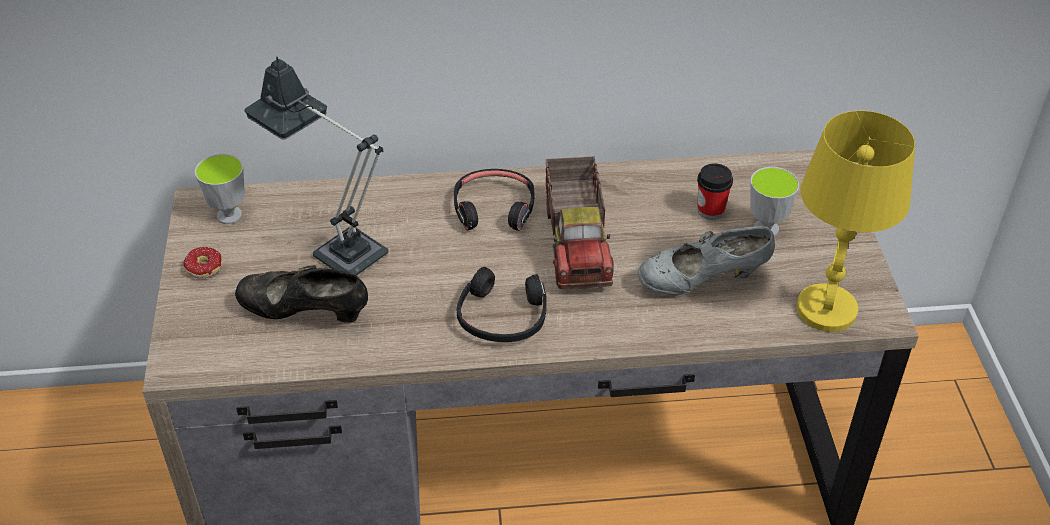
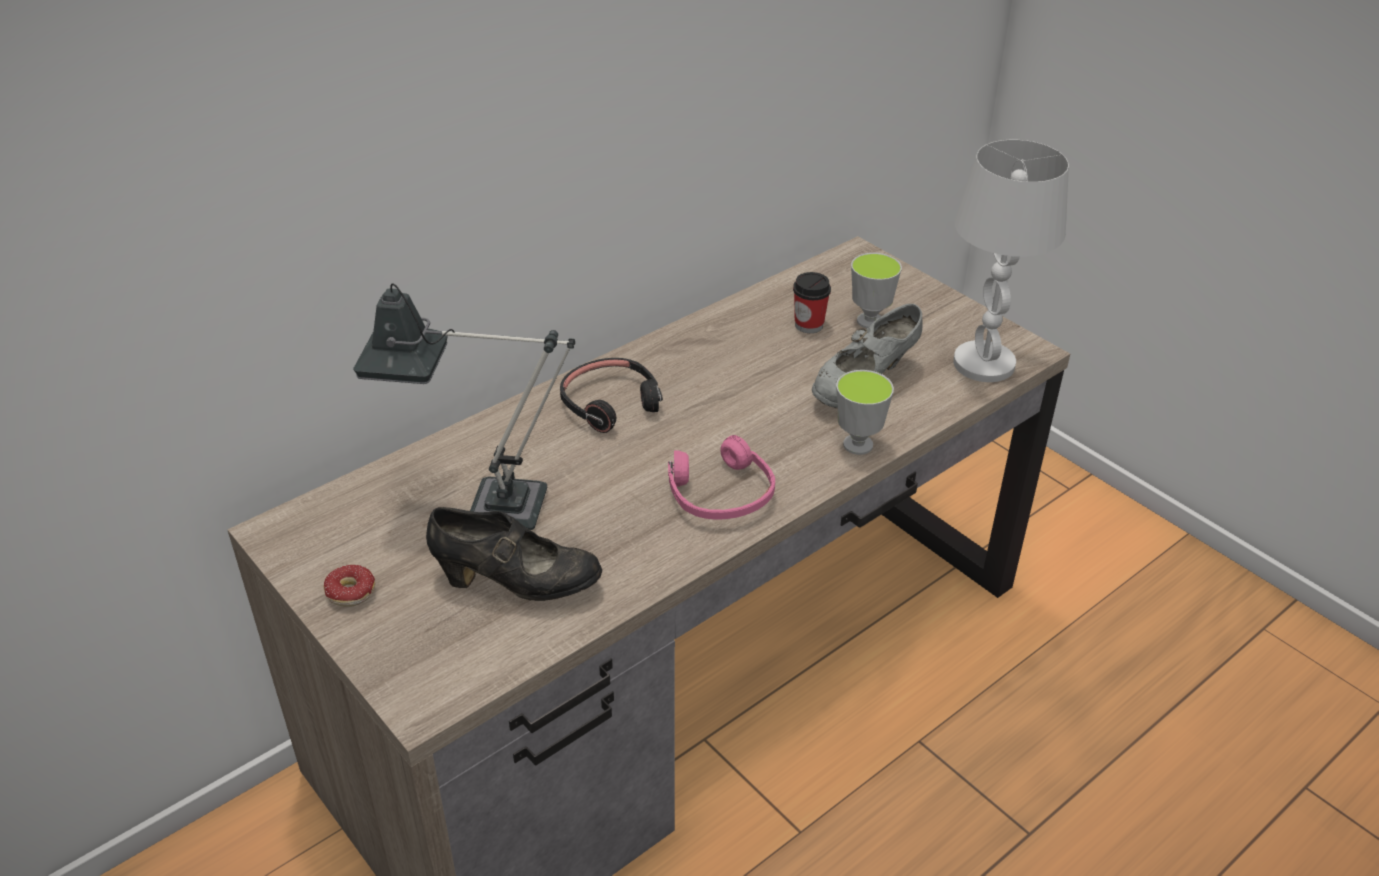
camera: 35 degrees left, 5 degrees down
cup [195,154,245,224] -> cup moved to [836,370,894,455]
black shoe [235,265,368,323] -> black shoe turned 150 degrees counterclockwise [426,507,602,601]
black headphones [457,267,547,342] -> pink headphones [668,435,775,519]
toy truck [546,156,614,289] -> none
yellow table lamp [797,111,915,332] -> white table lamp [953,140,1069,382]

